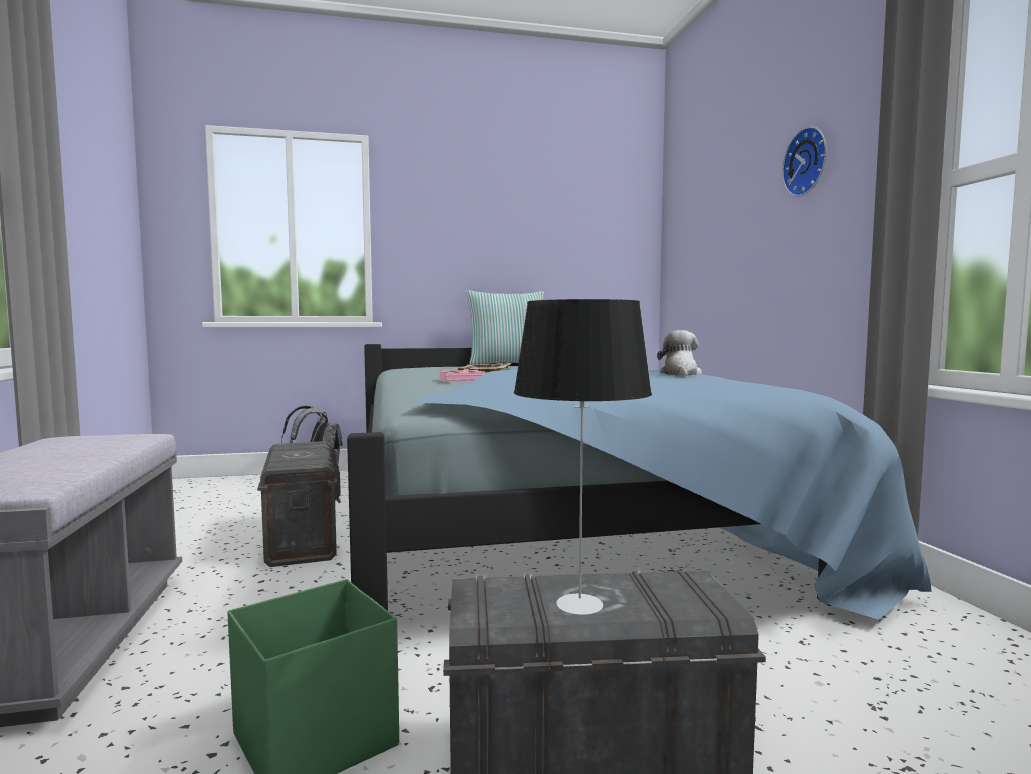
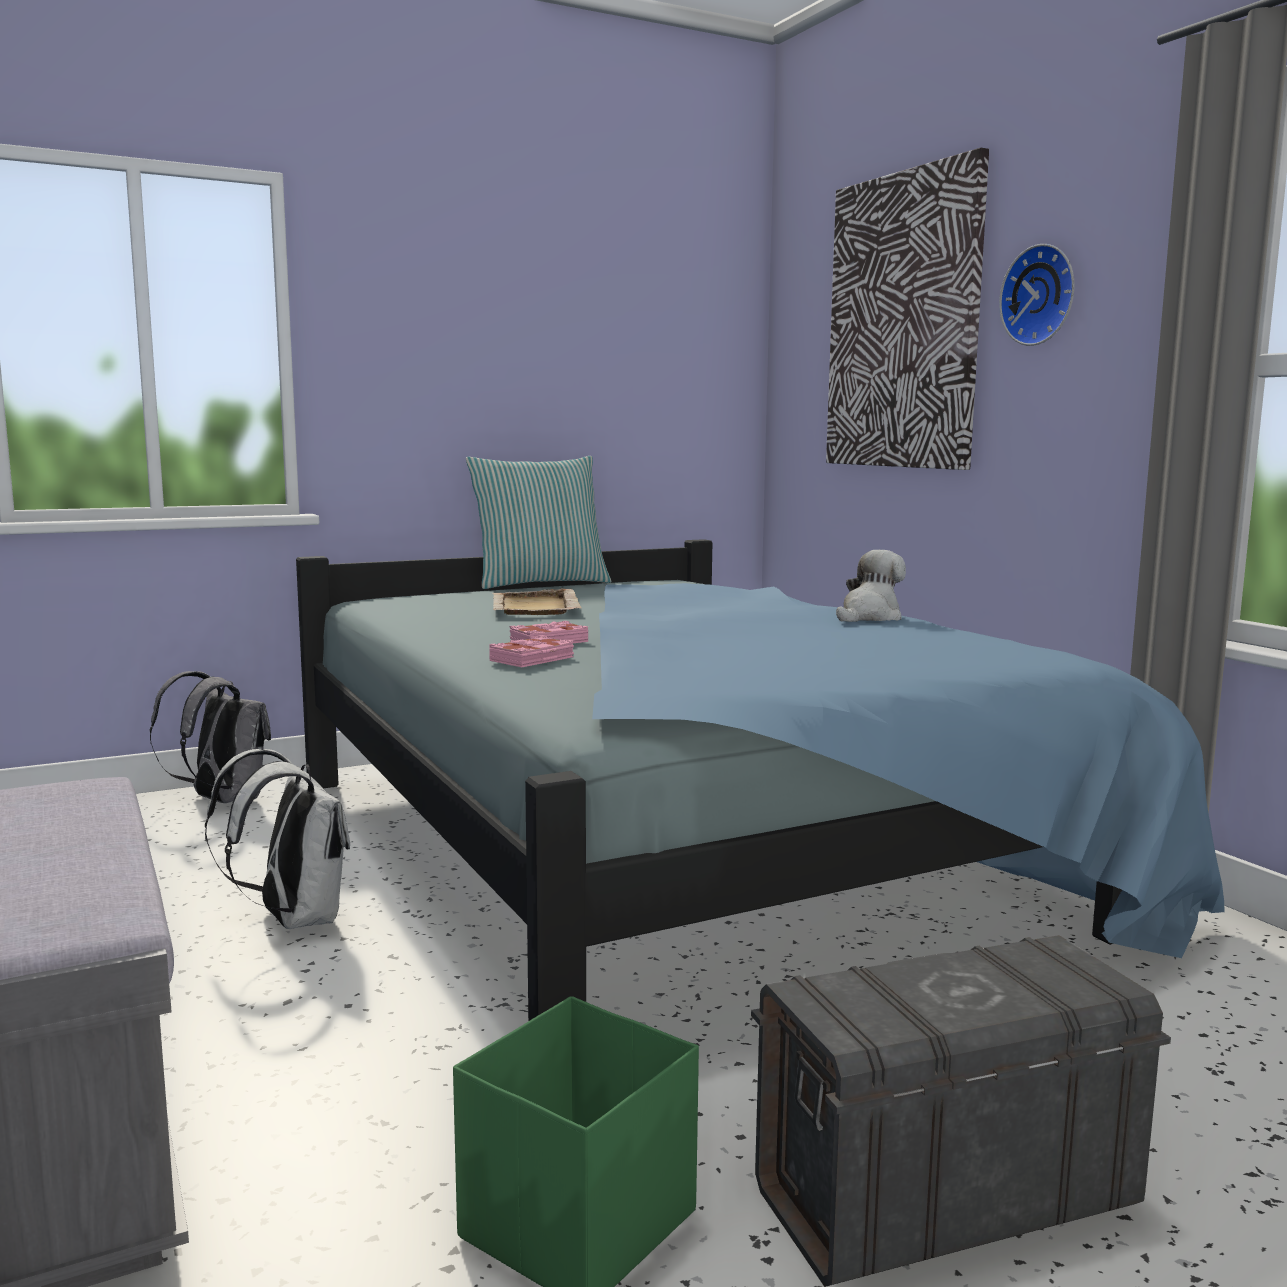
camera: 15 degrees left, 5 degrees up
grey storage box [257,441,341,567] -> white backpack [205,749,350,929]
table lamp [514,299,652,615] -> none
plush toy [657,330,702,376] -> plush toy turned 45 degrees clockwise [836,550,906,622]
none -> pink book [489,635,574,667]
none -> picture [826,148,989,470]

